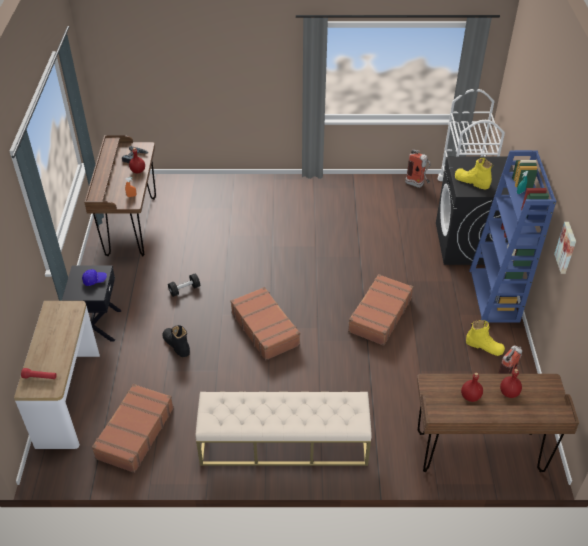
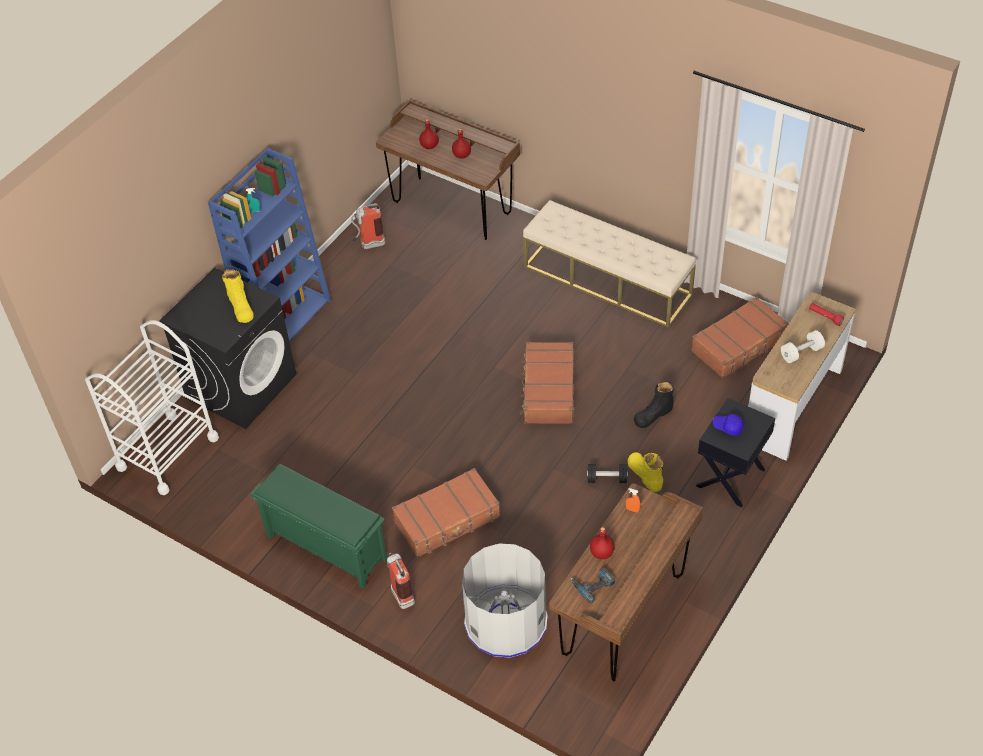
camera: 145 degrees left, 5 degrees up
black boot [162,325,190,357] -> black boot turned 60 degrees clockwise [634,382,673,428]
brown suitcase [348,274,413,346] -> brown suitcase moved to [392,468,500,558]
fire extinguisher [405,149,431,188] -> fire extinguisher moved to [387,553,415,609]
yellow boot [466,320,505,356] -> yellow boot moved to [628,452,663,492]
picture [554,222,576,274] -> none
none -> green shoe rack [250,464,387,589]
none -> grey trash can [462,543,548,658]
none -> white dumbbell [781,330,825,363]

